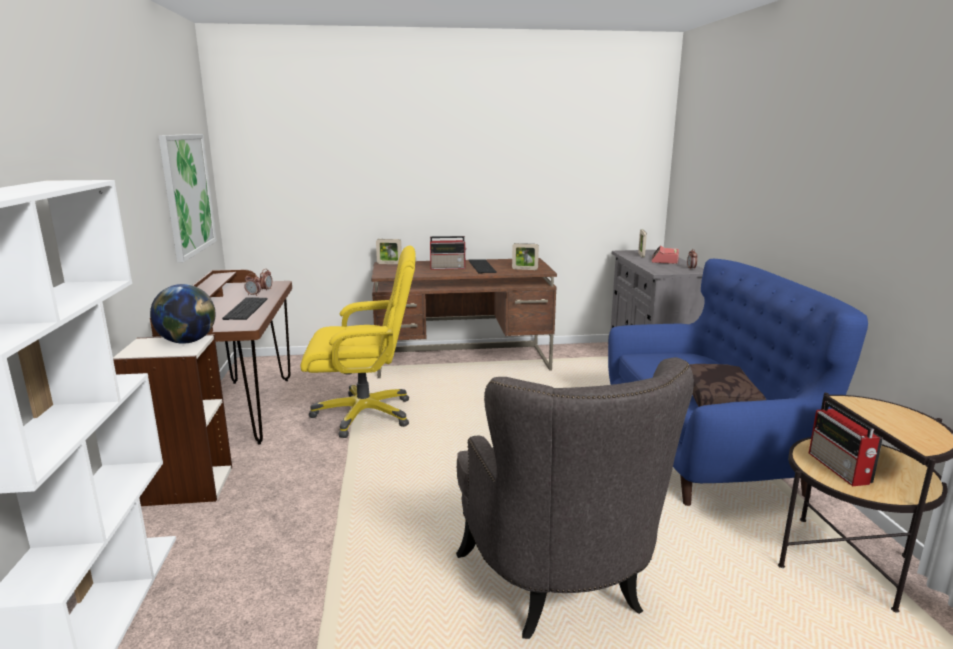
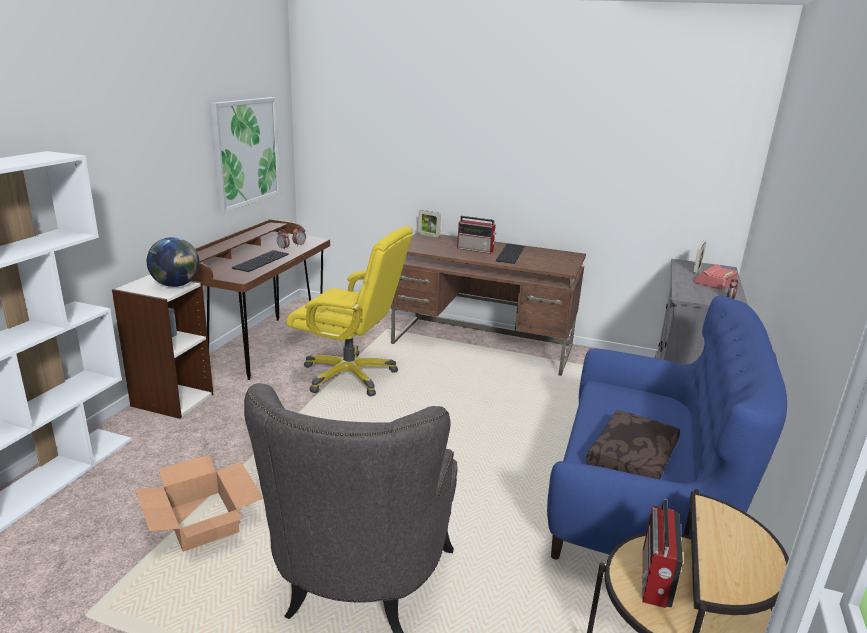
camera: 25 degrees right, 5 degrees up
picture frame [512,243,539,270] -> none
none -> cardboard box [135,455,263,552]

